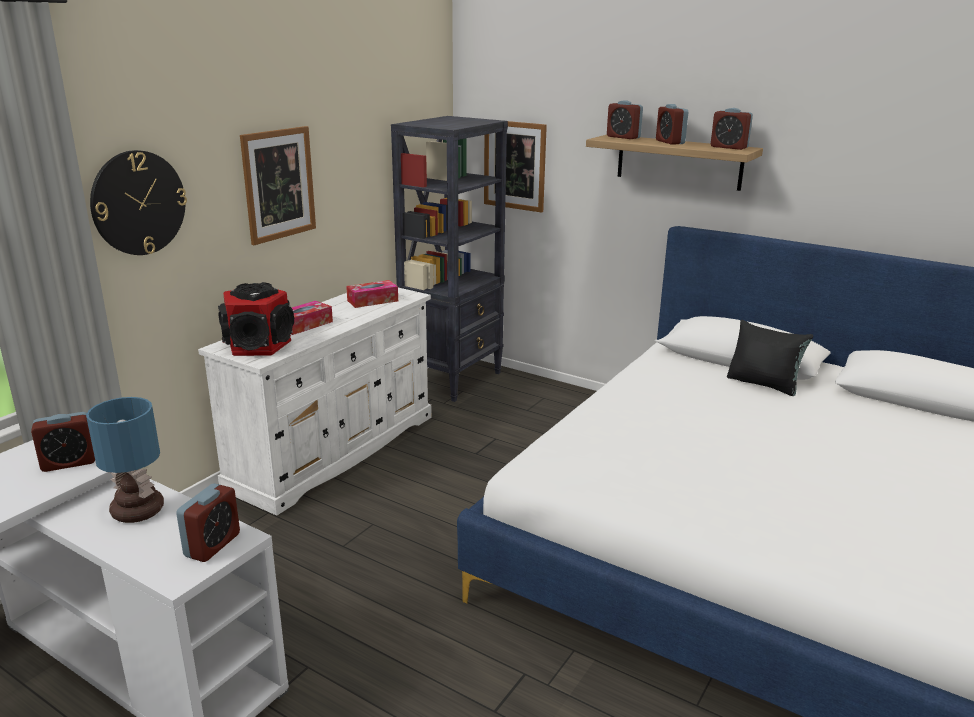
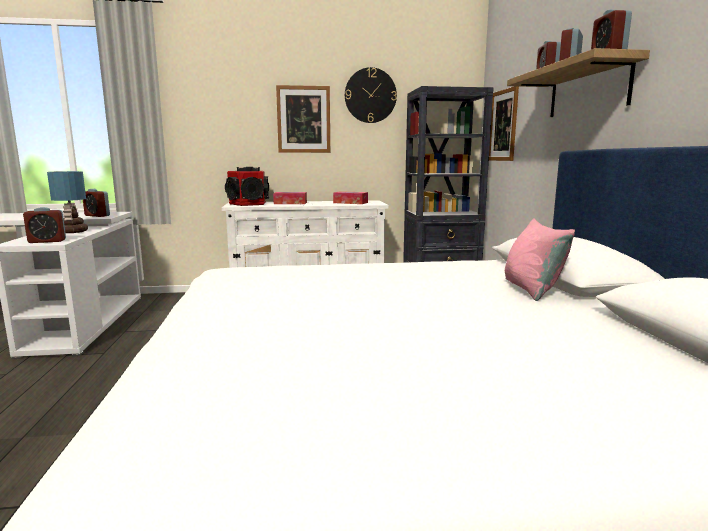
camera: 50 degrees right, 10 degrees down
wall clock [90,150,187,255] -> wall clock moved to [345,67,397,123]
black pillow [727,320,813,396] -> pink pillow [505,218,575,301]

